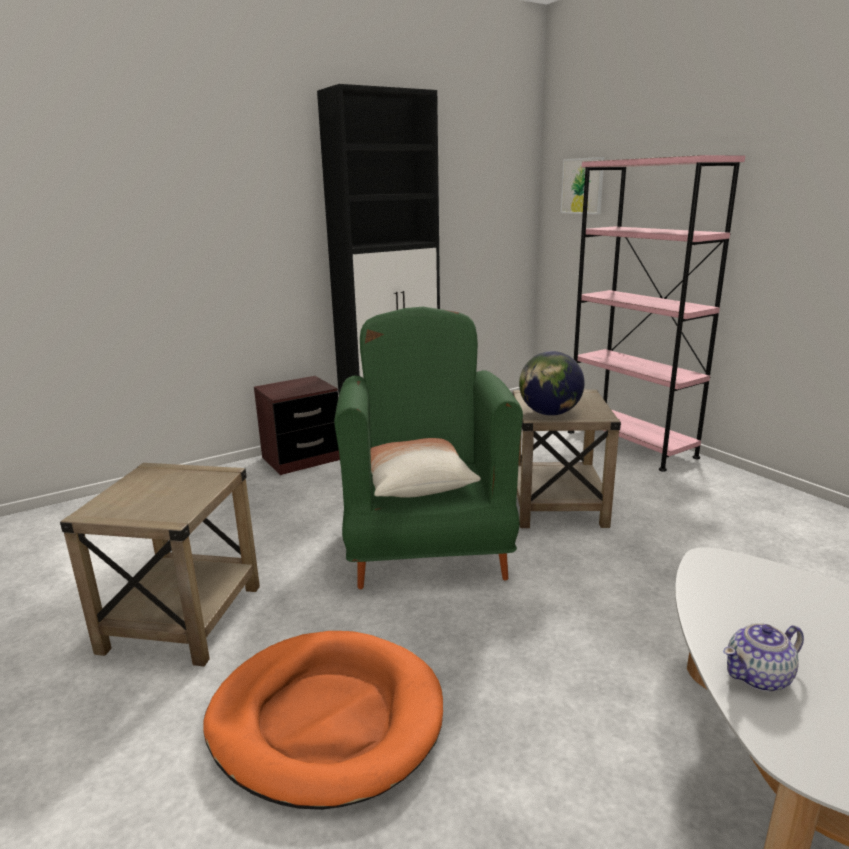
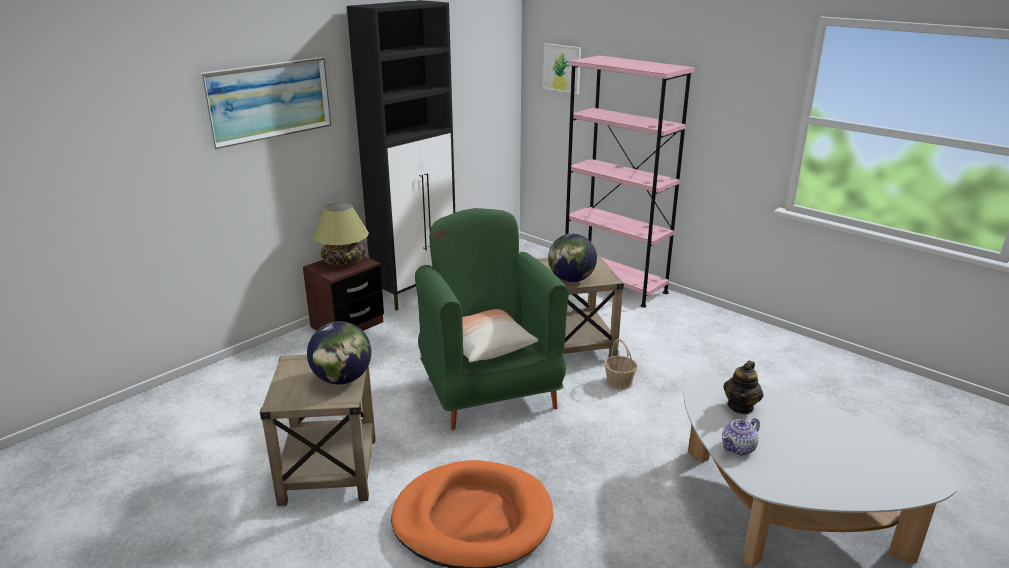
camera: 15 degrees left, 5 degrees up
none -> picture [199,57,331,149]
none -> globe [307,321,371,385]
none -> table lamp [314,202,369,266]
none -> basket [604,339,637,390]
none -> teapot [724,361,764,414]

